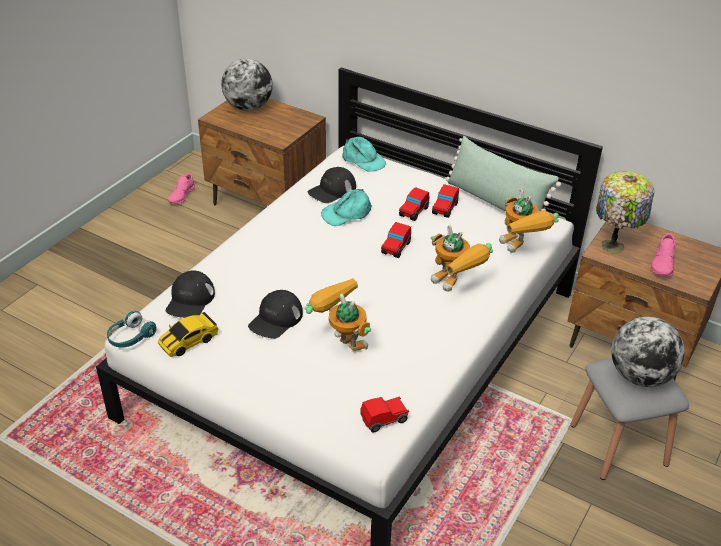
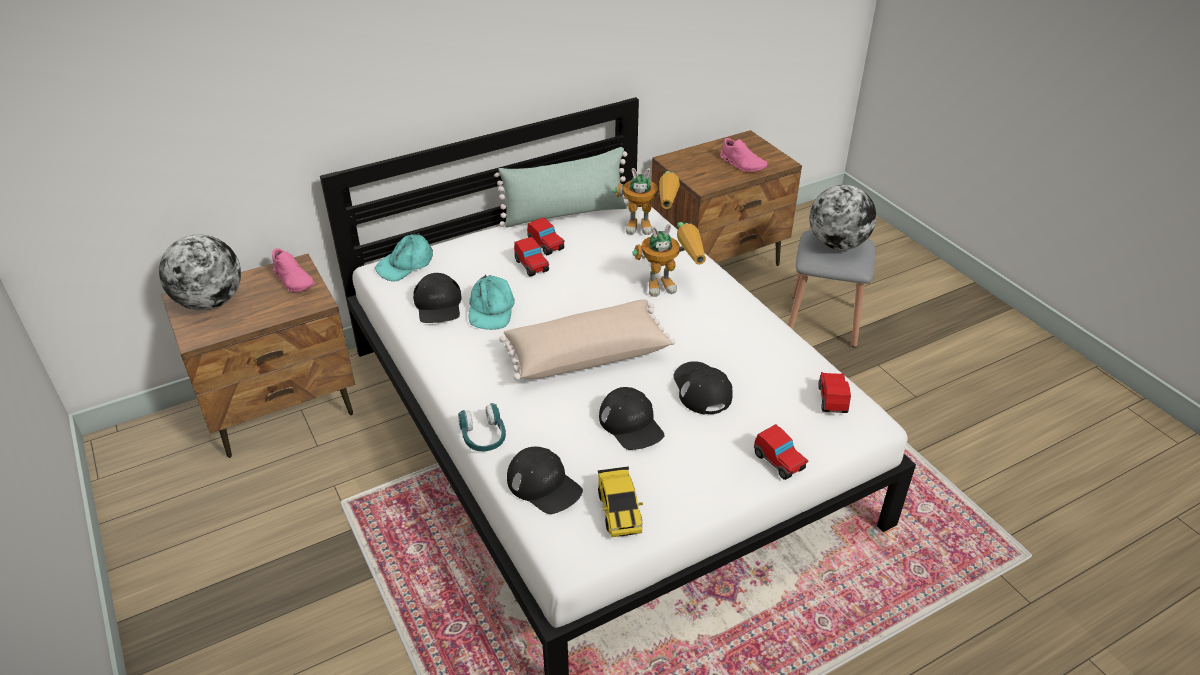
camera: 60 degrees left, 0 degrees up
turquoise headphones [107,311,157,347] -> turquoise headphones moved to [458,403,506,451]
pink shoe [168,173,196,204] -> pink shoe moved to [272,248,315,292]
toy robot [305,278,371,350] -> black cap [674,361,733,415]
turquoise cap [342,137,386,172] -> turquoise cap turned 150 degrees clockwise [375,233,433,282]
toy car [381,222,411,258] -> toy car moved to [754,424,809,480]
table lamp [596,171,654,254] -> none
none -> beige pillow [499,299,675,380]

